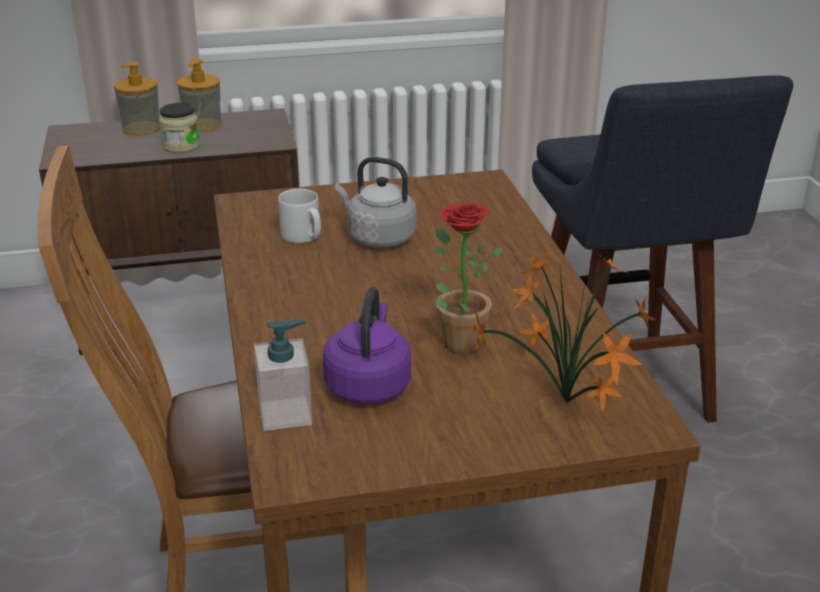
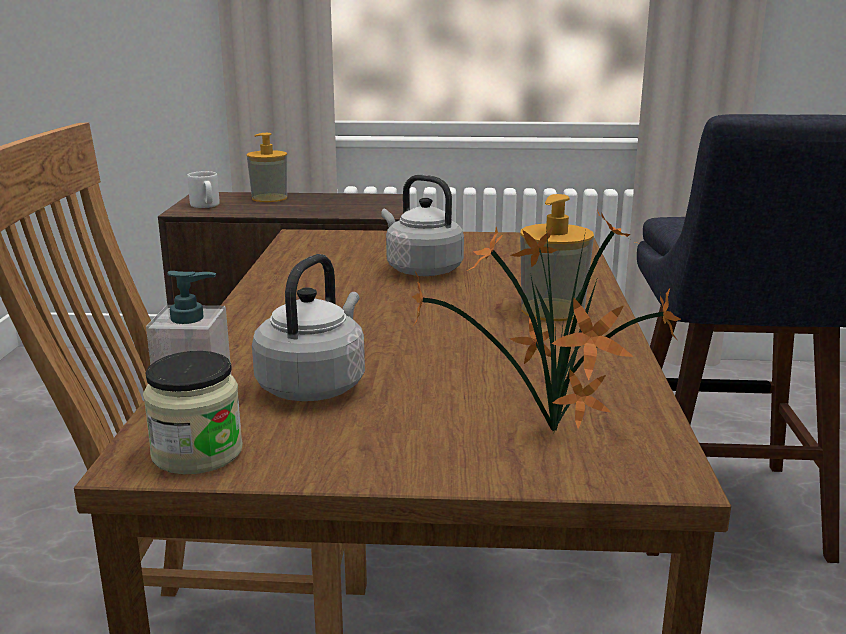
camera: 15 degrees right, 10 degrees down
jar [159,103,200,153] -> jar moved to [143,351,243,474]
soap dispenser [177,58,221,133] -> soap dispenser moved to [520,194,594,321]
grey mug [278,189,321,243] -> grey mug moved to [187,171,220,208]
purple kettle [323,287,411,404] -> grey kettle [252,254,365,401]
potted plant [435,203,503,355] -> none

